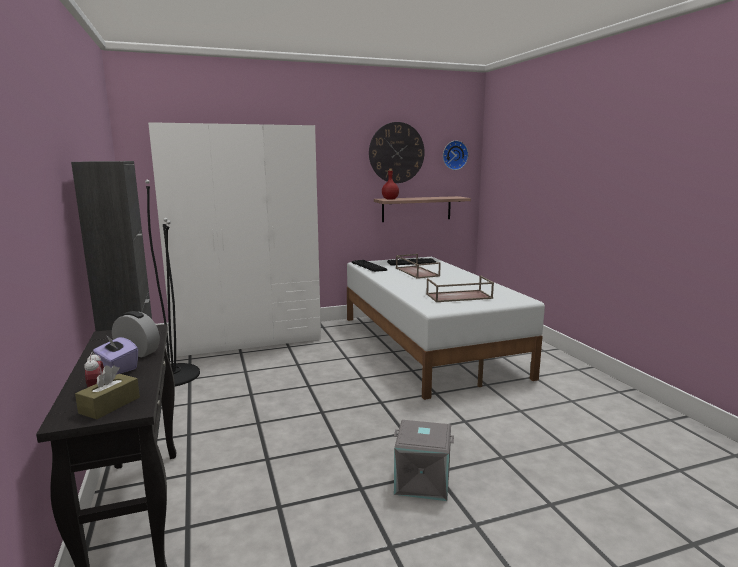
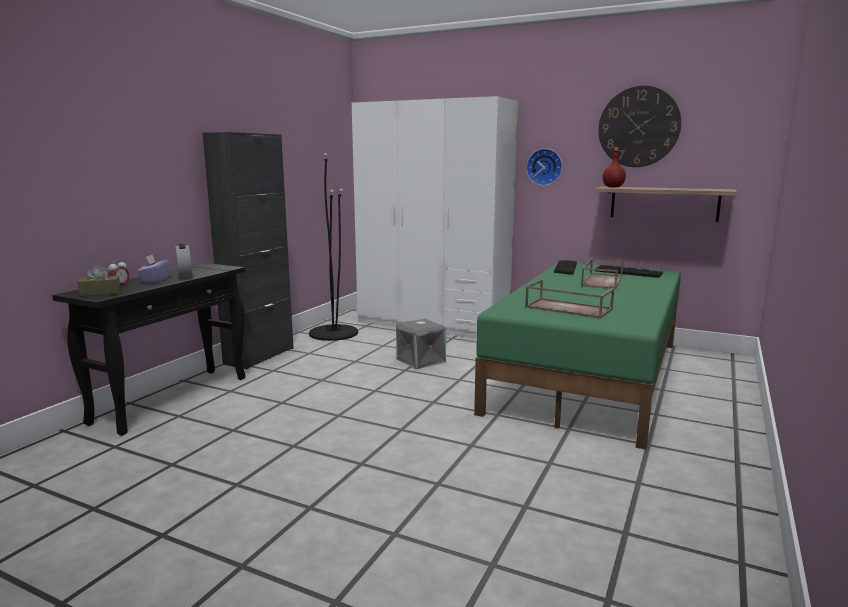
camera: 45 degrees right, 0 degrees up
white bed [347,257,545,400] -> green bed [474,263,681,450]
grey storage box [394,420,454,501] -> grey storage box moved to [396,319,446,369]
wall clock [443,140,468,170] -> wall clock moved to [526,148,562,186]

